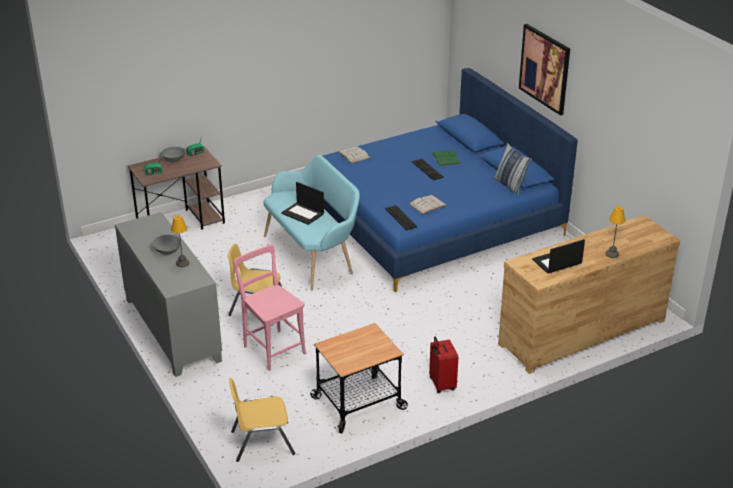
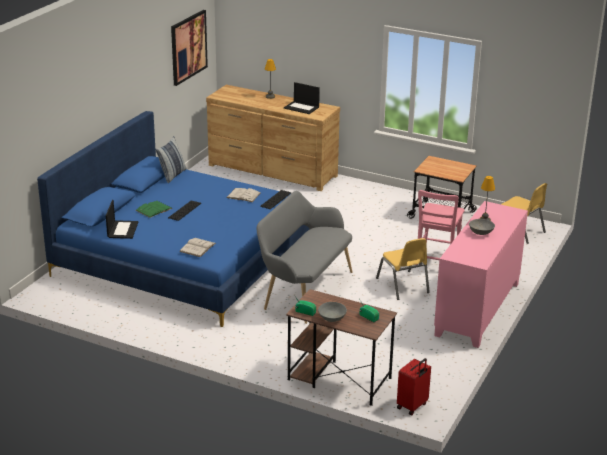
camera: 125 degrees left, 5 degrees down
grey cabinet [115,212,222,377] -> pink cabinet [434,201,528,348]
turquoise bench [263,155,360,290] -> grey bench [257,191,352,324]
laptop [281,182,324,225] -> laptop moved to [106,200,138,239]
red suitcase [429,337,458,393] -> red suitcase moved to [397,358,431,415]
picture [519,24,570,116] -> picture moved to [171,10,208,86]

